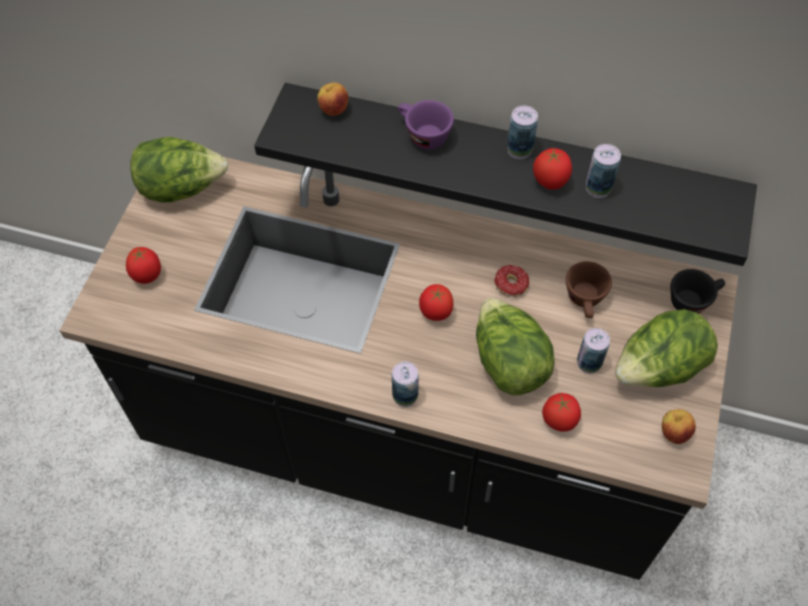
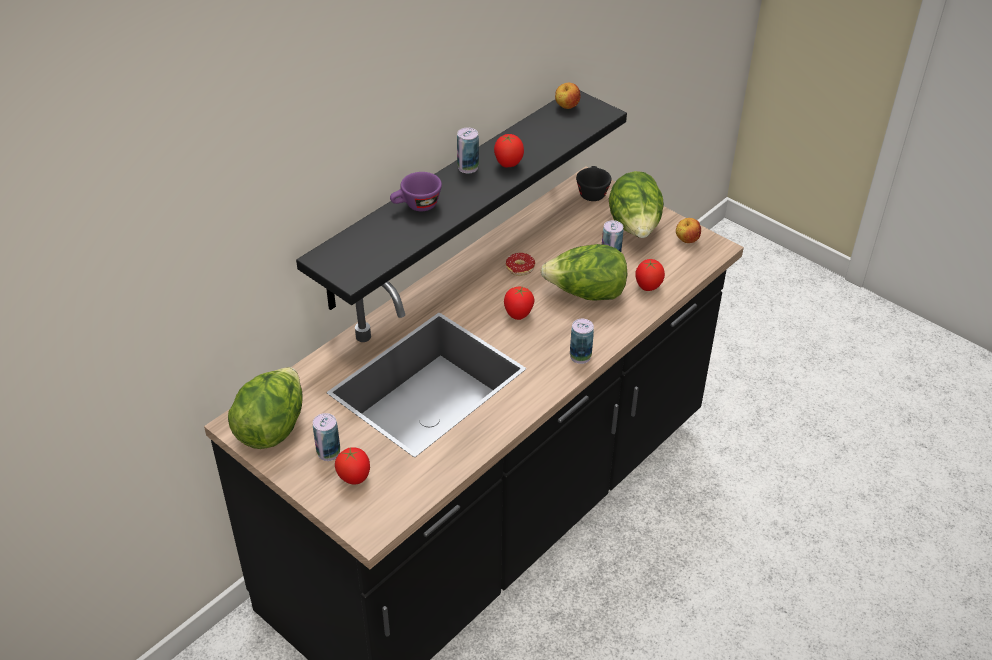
camera: 65 degrees left, 15 degrees down
apple [317,82,349,116] -> apple moved to [555,83,580,109]
brown cup [566,261,612,318] -> none
can [586,144,621,198] -> can moved to [313,413,340,461]

